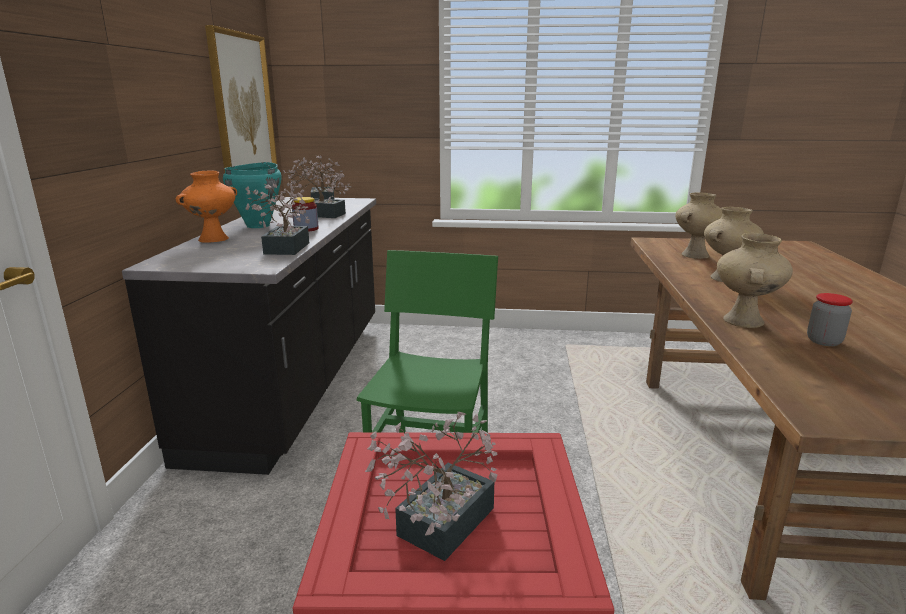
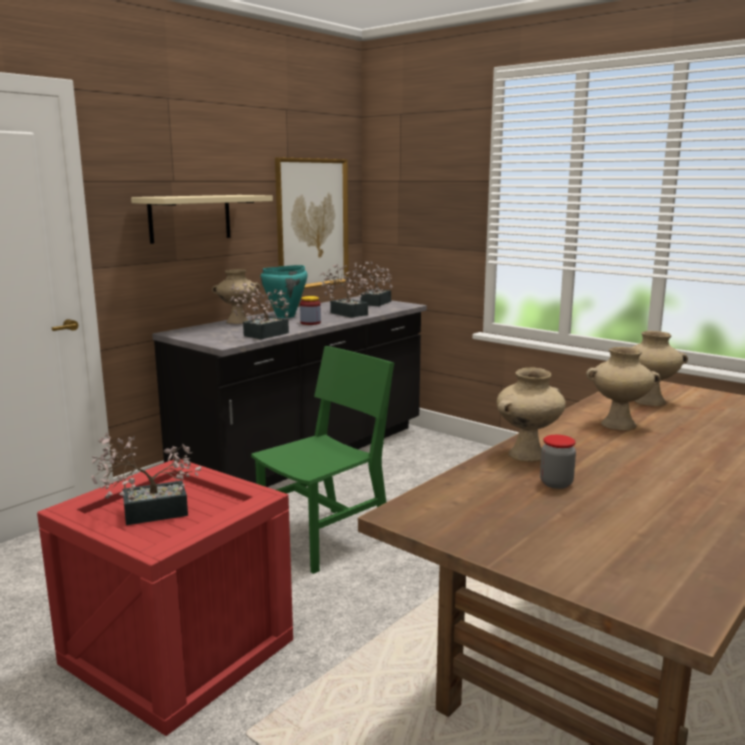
camera: 35 degrees right, 5 degrees down
orange vase [176,170,237,243] -> beige vase [212,269,260,324]
none -> beige shelf [131,195,273,244]

